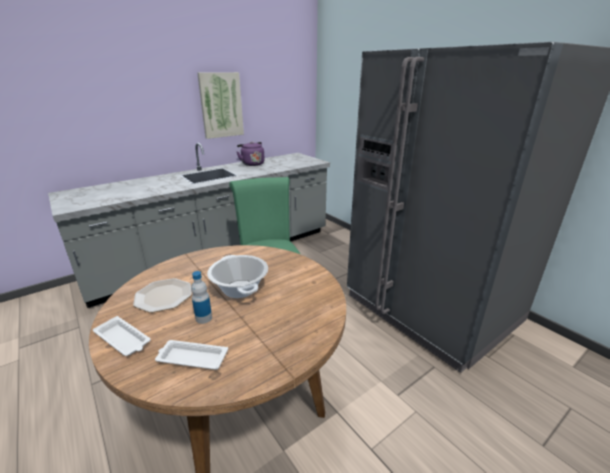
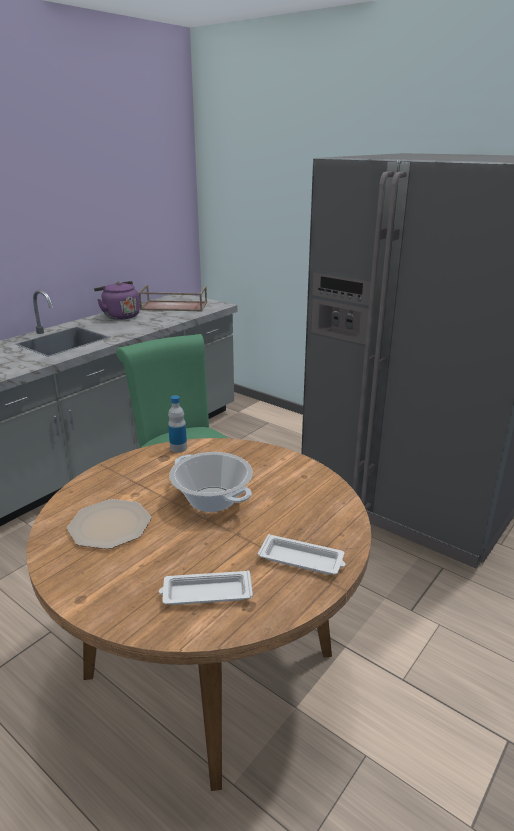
camera: 15 degrees left, 0 degrees up
white tray [93,316,151,356] -> white tray moved to [258,534,346,575]
bottle [191,271,212,324] -> bottle moved to [168,395,187,453]
picture [197,72,244,139] -> none
none -> brown tray [138,285,207,311]

